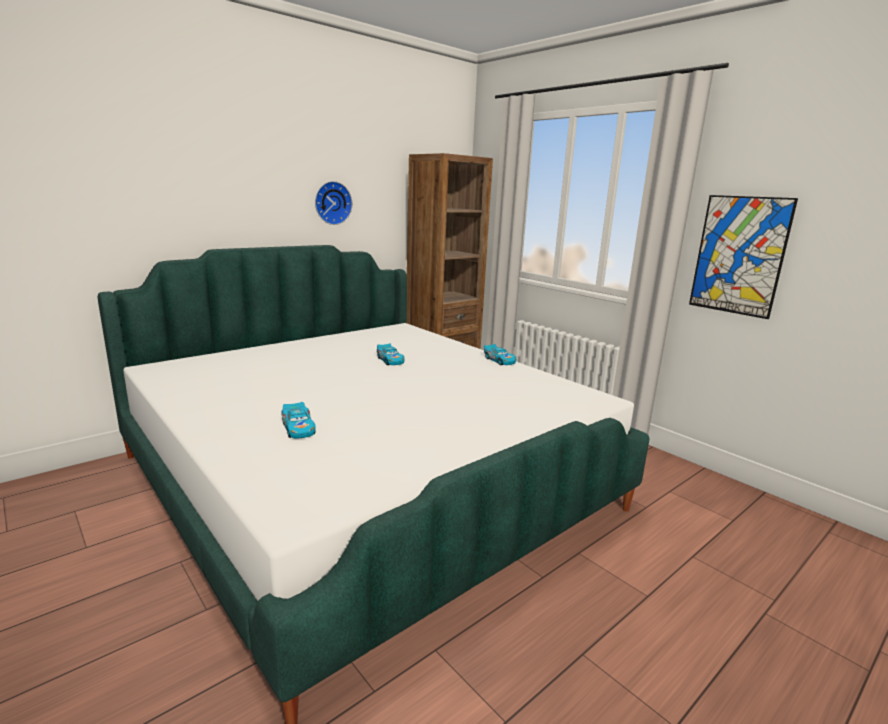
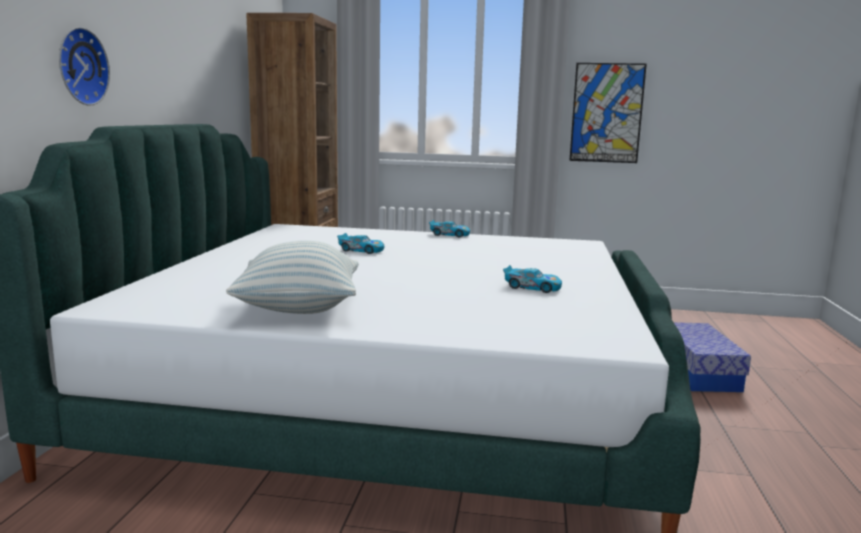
camera: 40 degrees left, 5 degrees down
toy car [281,402,315,439] -> toy car moved to [503,265,562,293]
wall clock [315,181,352,225] -> wall clock moved to [59,27,110,106]
none -> pillow [226,241,359,314]
none -> storage box [674,322,751,392]

